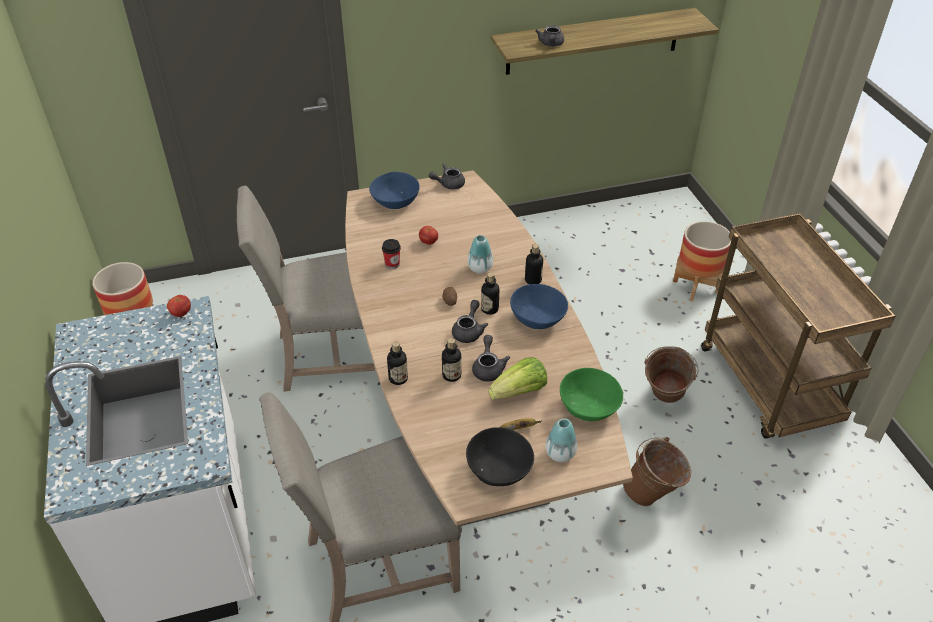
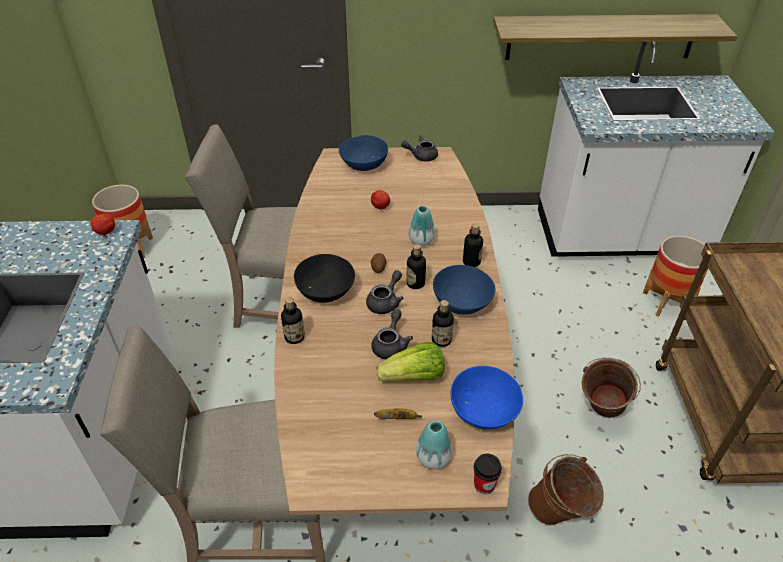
camera: 15 degrees right, 0 degrees up
cup [382,239,401,269] -> cup moved to [474,454,502,494]
bottle [442,338,461,382] -> bottle moved to [432,300,454,347]
black bowl [466,427,534,486] -> black bowl moved to [294,254,355,303]
grey teapot [535,26,564,47] -> none
green bowl [560,368,623,421] -> blue bowl [451,366,523,429]
none -> white counter [538,42,775,257]

